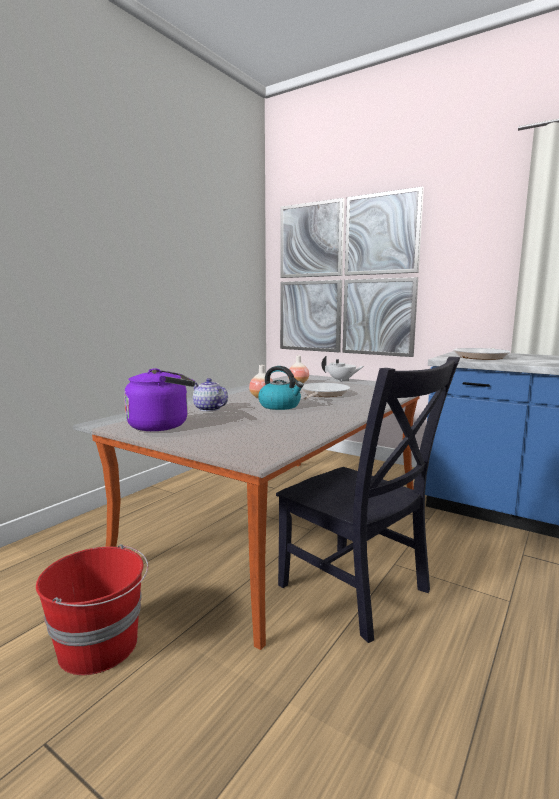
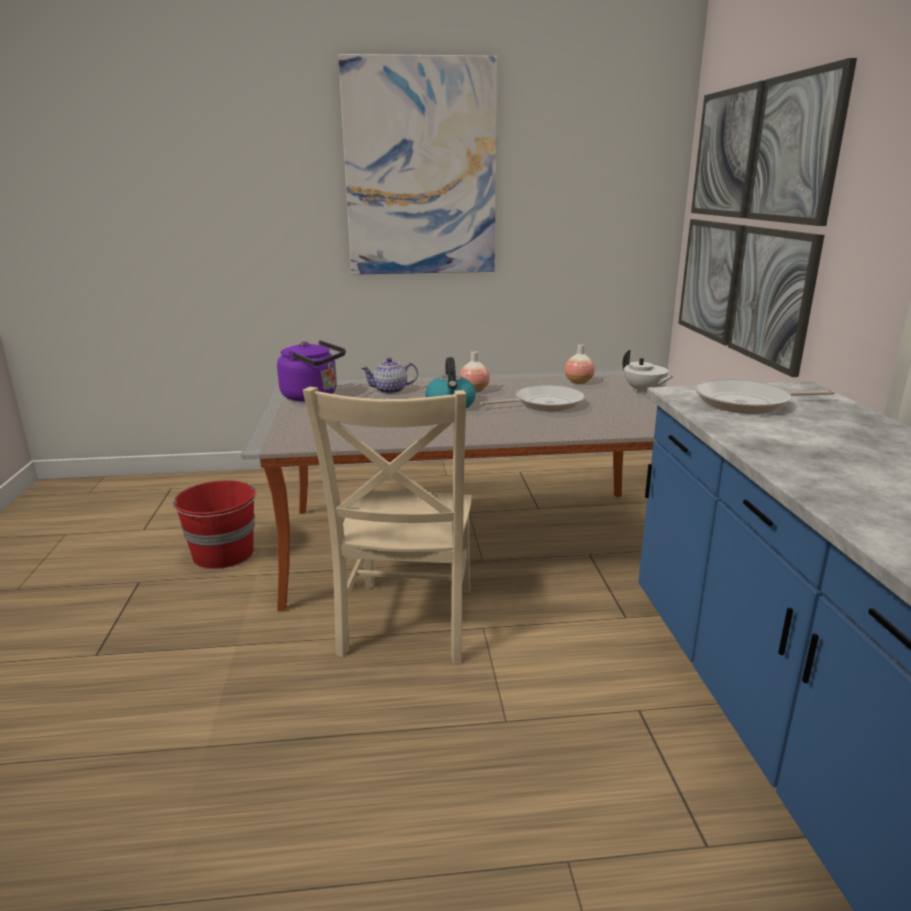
camera: 50 degrees right, 10 degrees up
teapot [193,378,228,411] -> teapot turned 105 degrees counterclockwise [361,358,418,394]
black chair [276,357,461,643] -> beige chair [303,387,472,664]
none -> picture [338,54,498,275]

